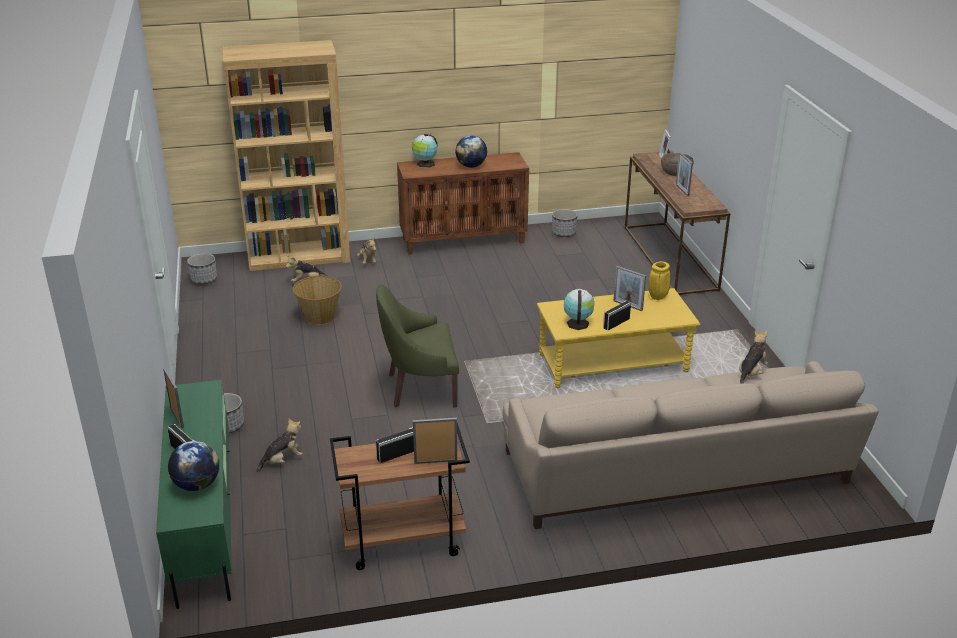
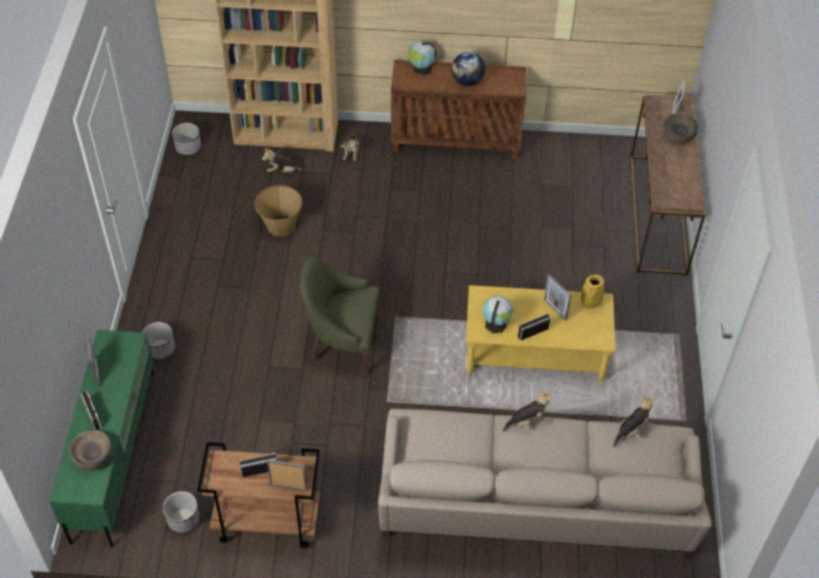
camera: 15 degrees right, 20 degrees up
globe [168,441,219,491] -> brown bowl [69,430,112,470]
plush toy [257,418,303,472] -> plush toy moved to [503,390,552,432]
planter [552,209,577,237] -> planter moved to [163,491,200,533]
picture frame [676,152,693,196] -> none

